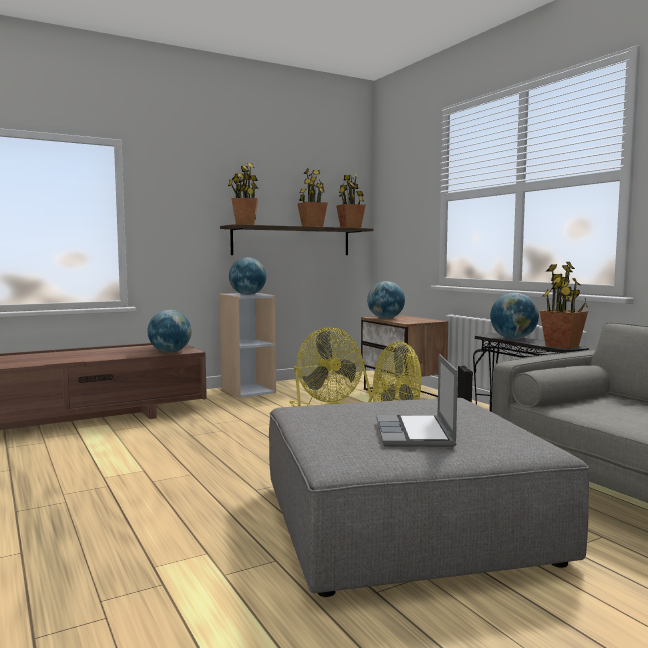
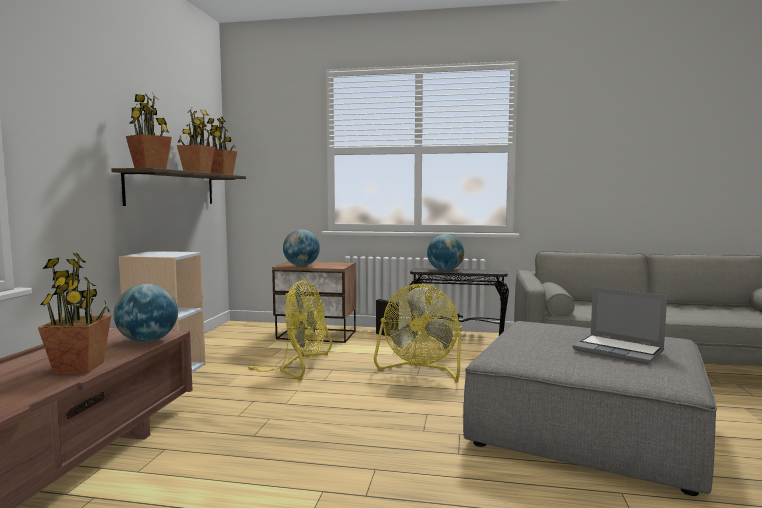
camera: 50 degrees left, 0 degrees up
globe [229,257,267,295] -> none
potted plant [540,262,588,349] -> potted plant moved to [38,253,111,374]

